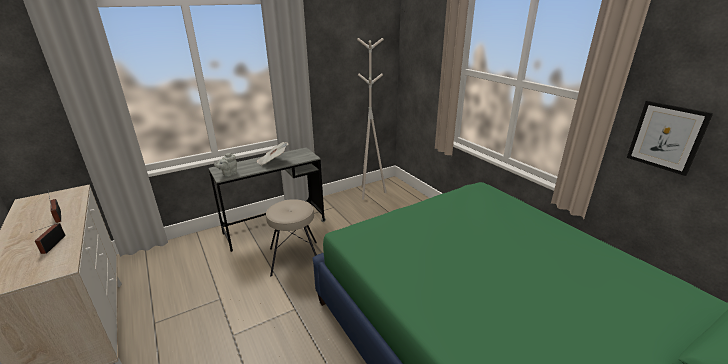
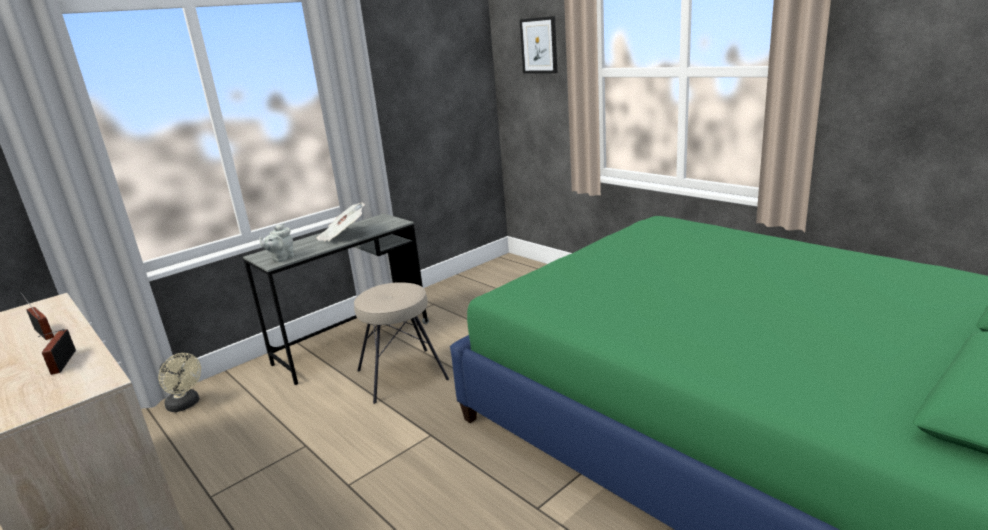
camera: 10 degrees left, 5 degrees down
grey clothes rack [357,38,386,200] -> none
picture [627,101,713,176] -> picture moved to [520,16,558,74]
none -> beige fan [159,353,201,412]

